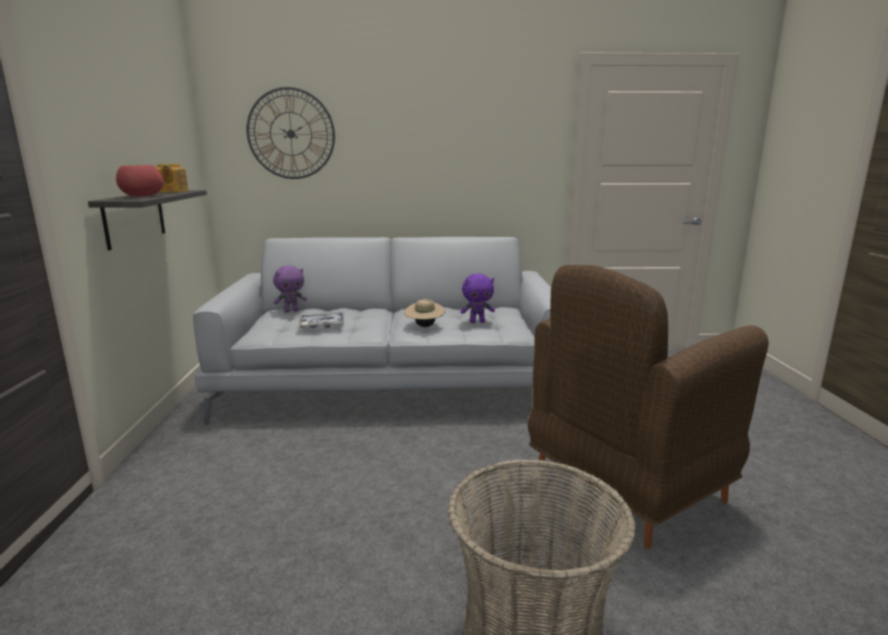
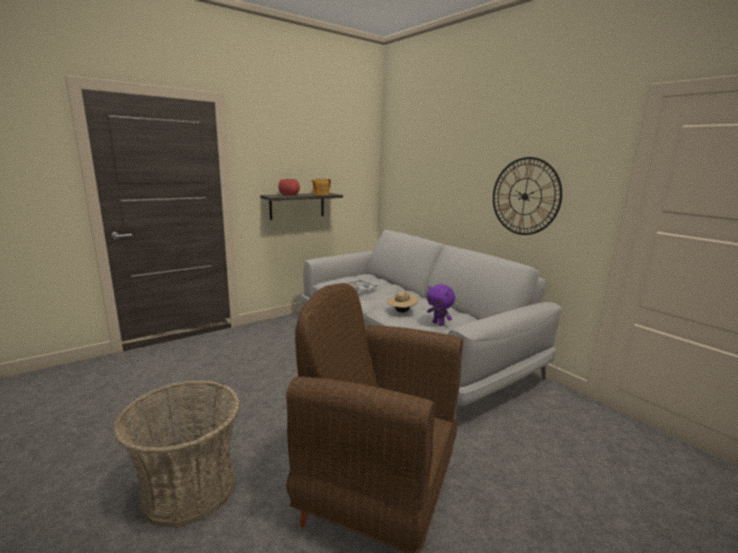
camera: 55 degrees right, 0 degrees up
wall clock [246,87,335,179] -> wall clock moved to [493,157,562,235]
purple plush toy [273,265,307,312] -> none

